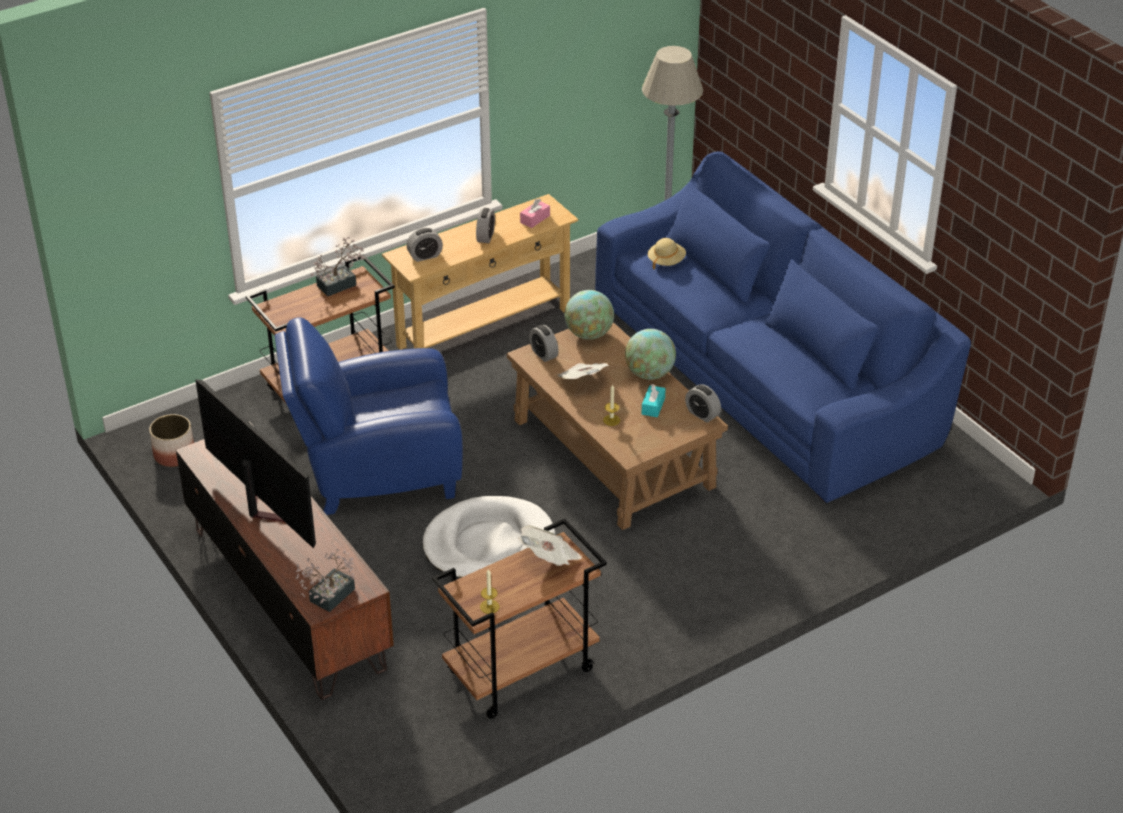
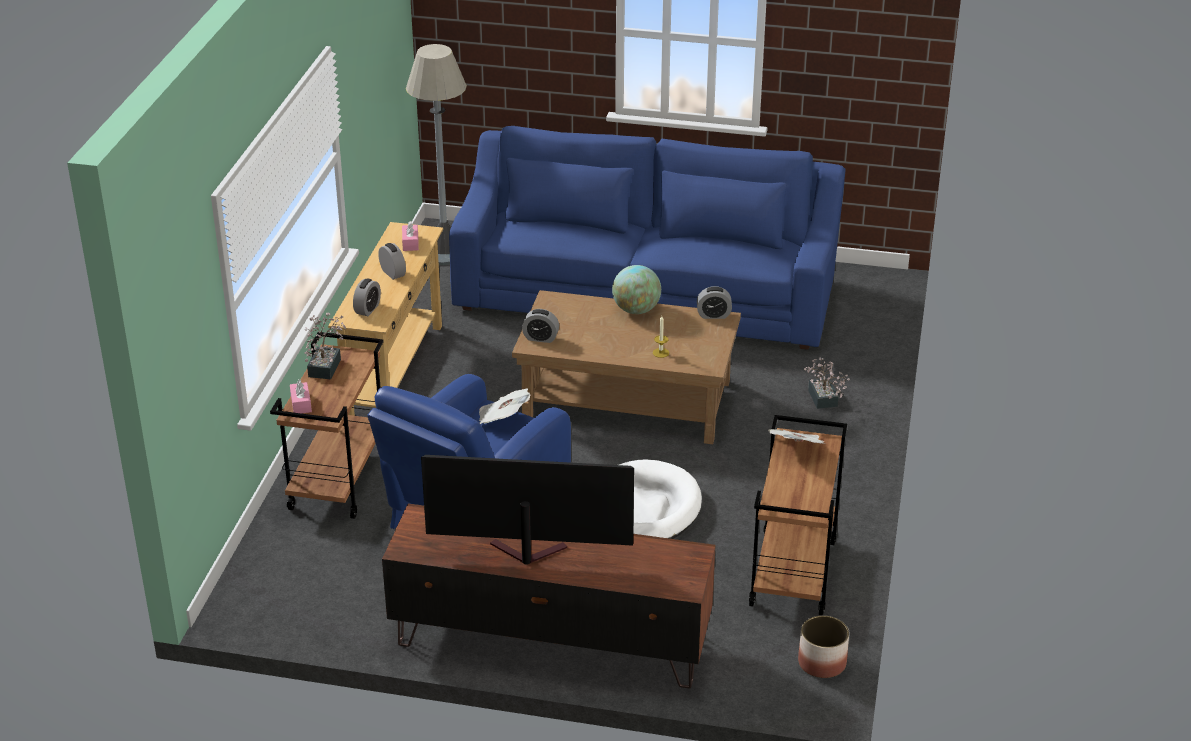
camera: 45 degrees left, 5 degrees down
planter [149,414,194,467] -> planter moved to [798,615,849,678]
potted plant [295,549,355,612] -> potted plant moved to [804,357,850,409]
candle [480,569,500,614] -> none
newspaper [557,363,609,379] -> newspaper moved to [479,388,530,424]
globe [564,290,614,340] -> none
turquoise tissue box [642,384,666,417] -> none
beige hat [648,238,686,269] -> none
none -> pink tissue box [290,379,312,414]

